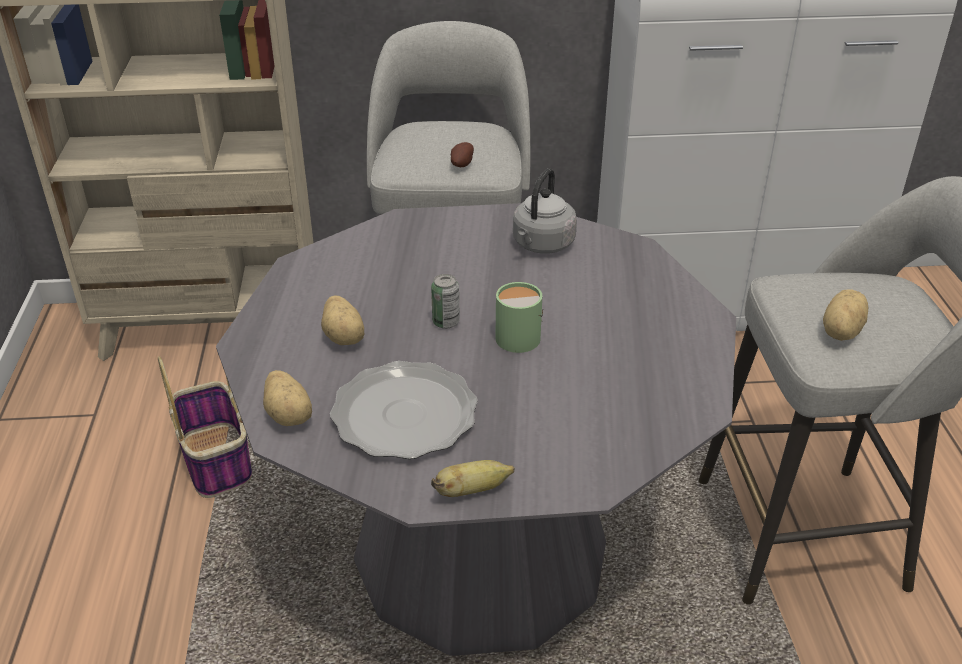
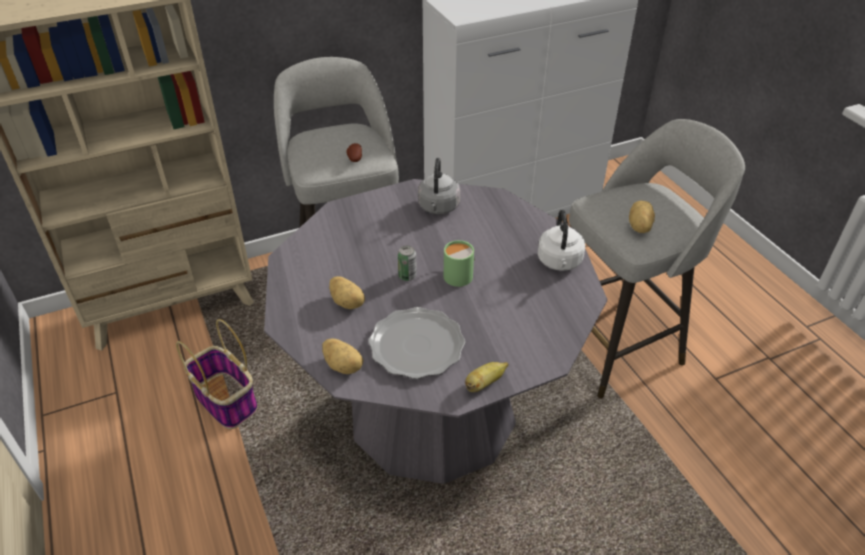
camera: 20 degrees left, 5 degrees up
none -> white kettle [538,210,585,271]

